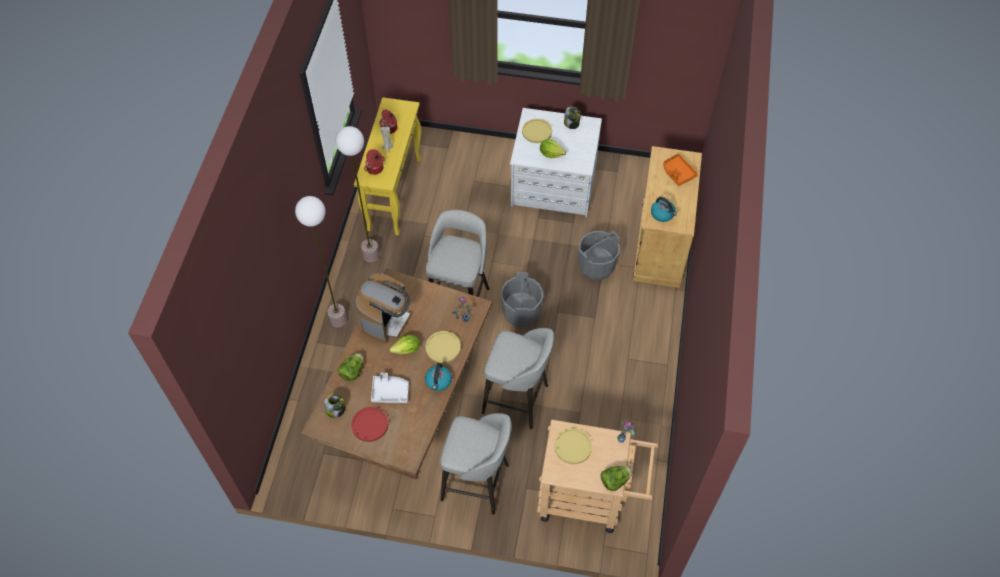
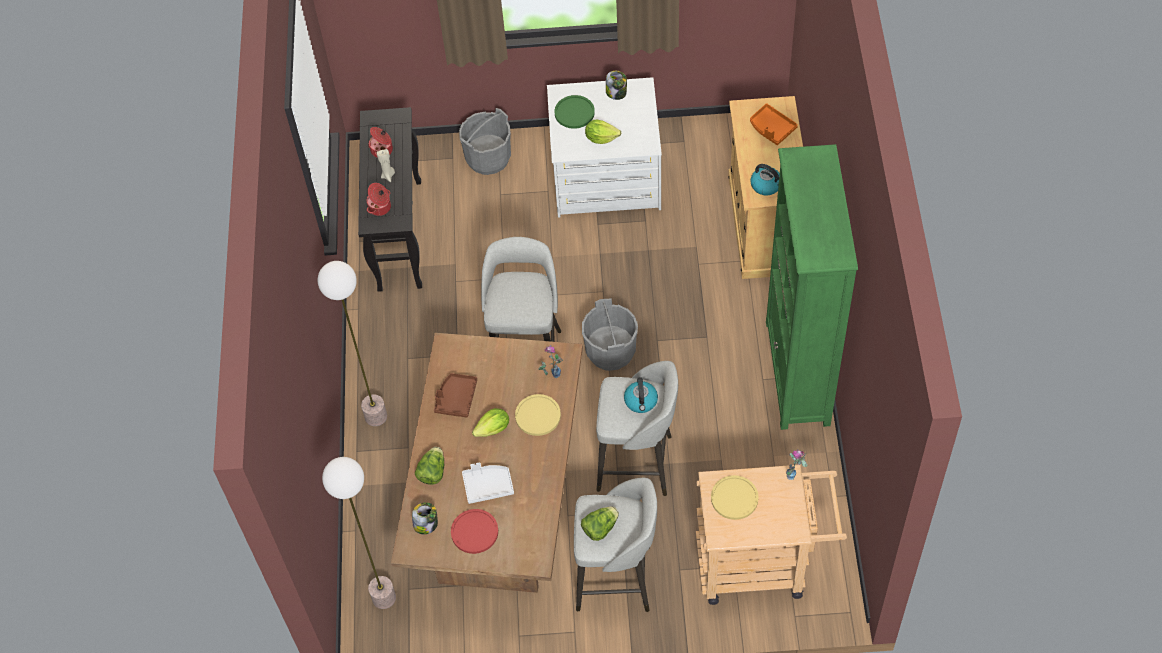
camera: 10 degrees left, 0 degrees up
floor lamp [335,126,379,262] -> floor lamp moved to [322,457,396,609]
yellow console table [354,97,421,235] -> black console table [358,107,422,292]
coffee machine [356,273,411,343] -> brown tray [434,373,477,417]
kettle [425,363,452,391] -> kettle moved to [624,377,658,413]
yellow plate [522,119,552,143] -> green plate [555,95,595,129]
grey bucket [578,231,620,280] -> grey bucket moved to [459,108,511,175]
lettuce [601,466,633,491] -> lettuce moved to [581,507,619,541]
none -> green bookcase [766,144,858,430]

